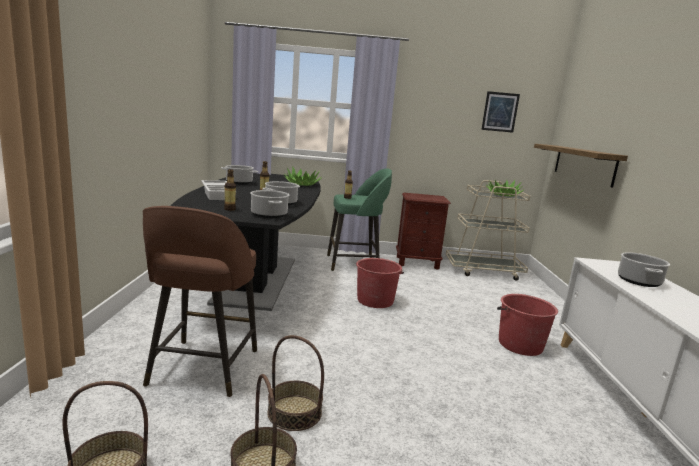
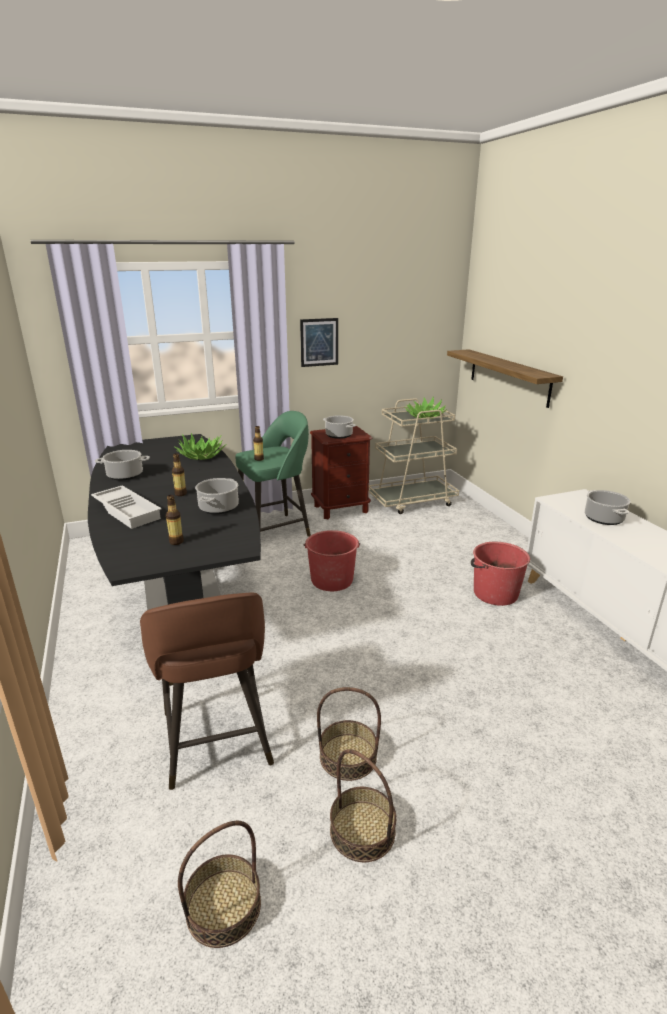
camera: 20 degrees left, 10 degrees up
cooking pot [250,190,289,218] -> cooking pot moved to [323,415,356,439]
picture [481,91,520,133] -> picture moved to [300,318,338,367]

